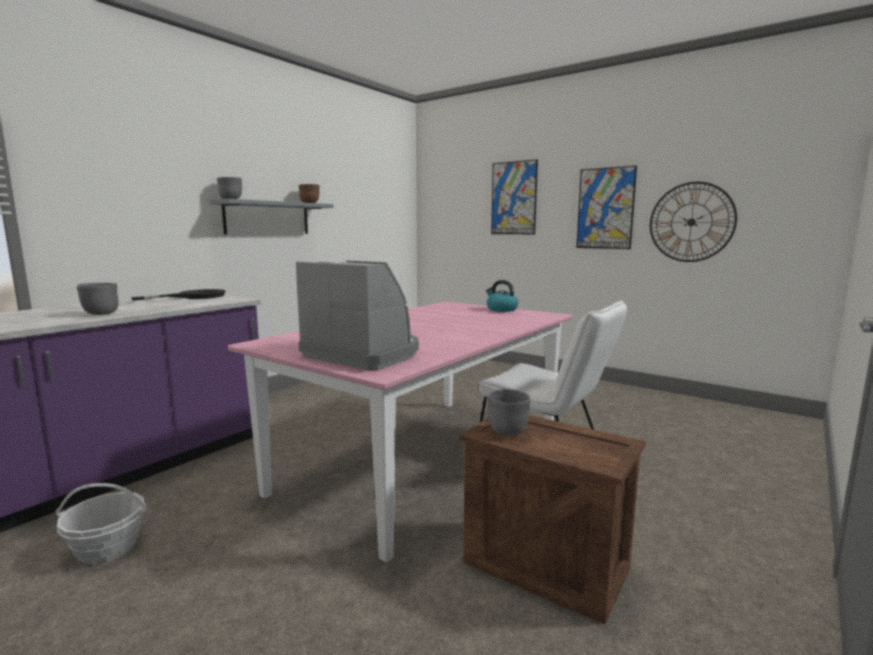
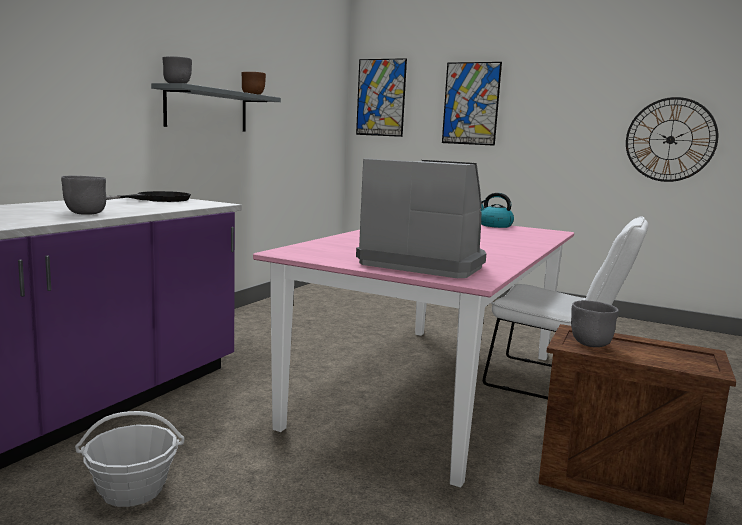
camera: 10 degrees left, 0 degrees up
picture [576,166,637,249] -> picture moved to [356,58,407,137]

